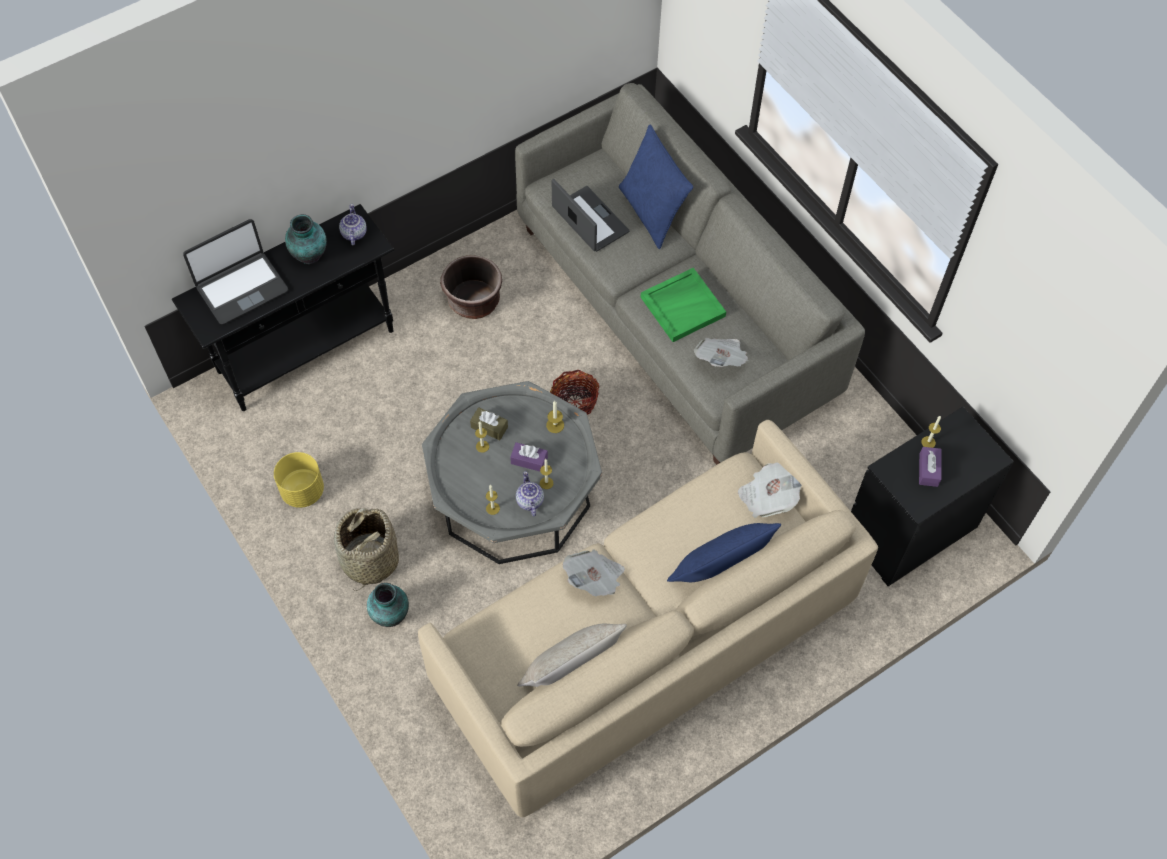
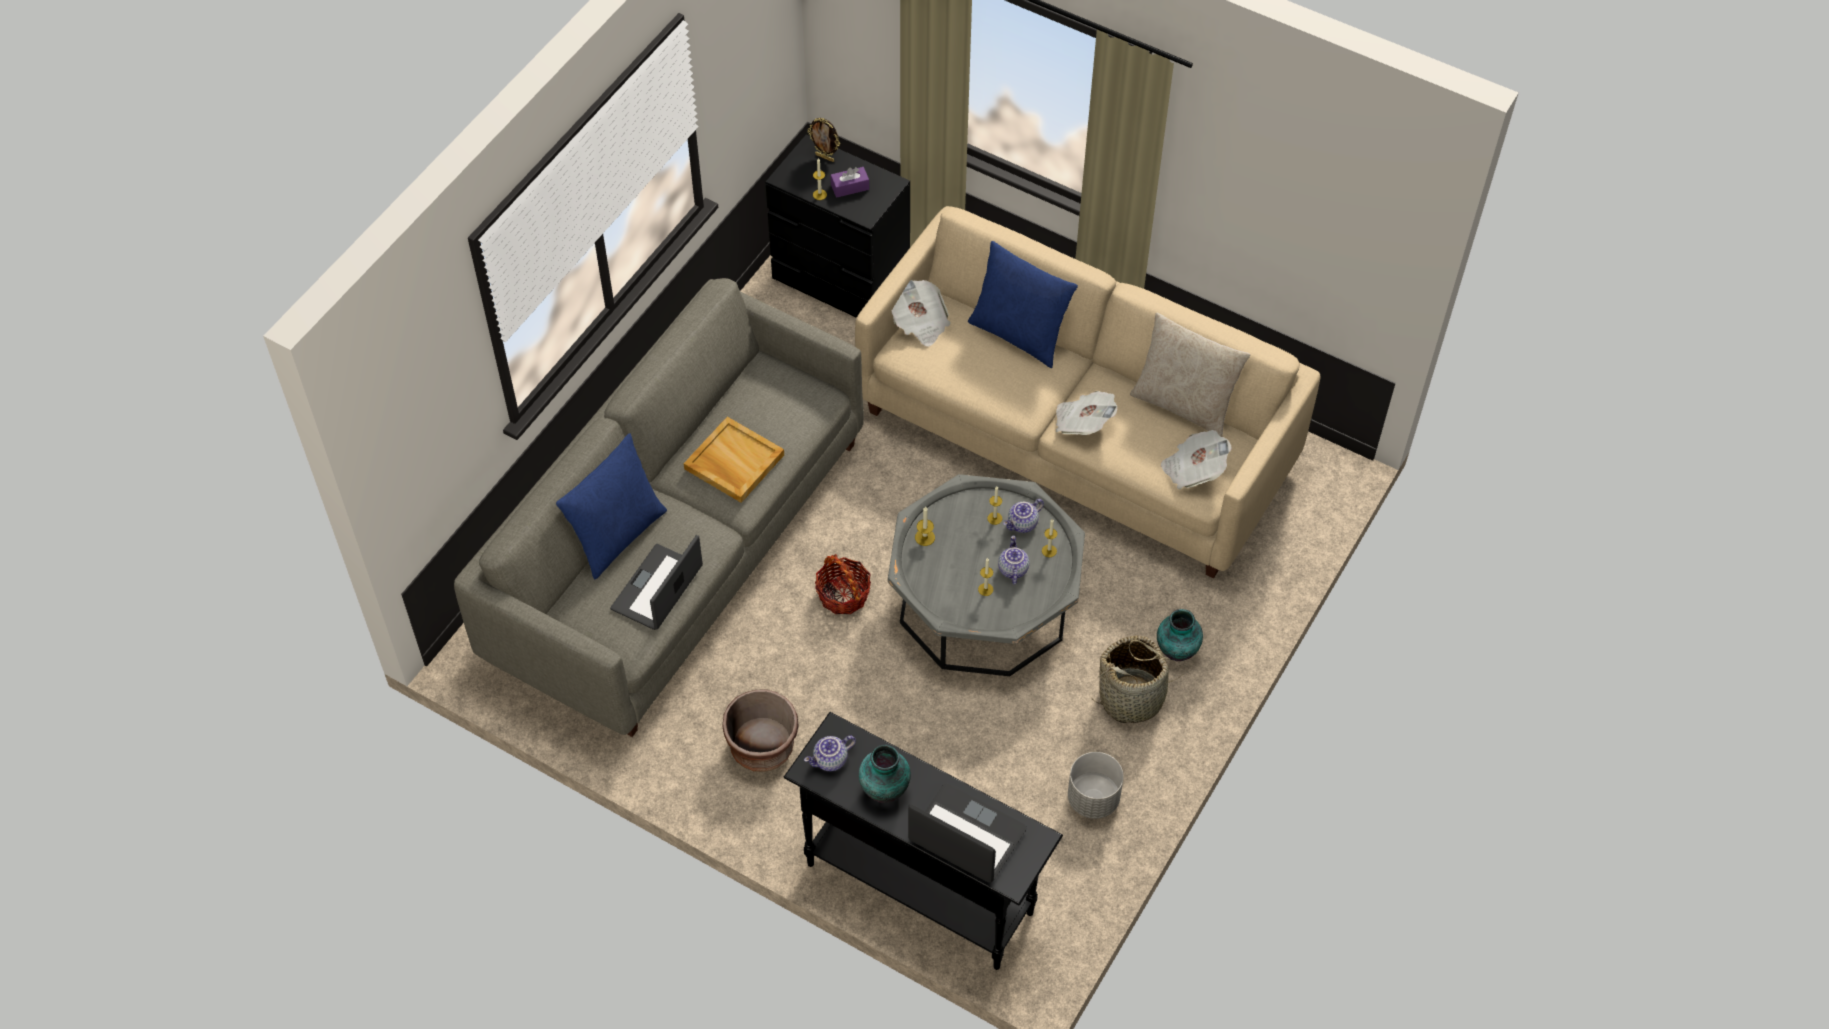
camera: 115 degrees left, 5 degrees down
yellow planter [274,452,324,508] -> grey planter [1068,752,1124,819]
brown tissue box [470,407,508,440] -> none
purple tissue box [510,442,548,471] -> none
green tray [641,268,726,342] -> beige tray [684,417,784,503]
newspaper [694,338,749,367] -> newspaper moved to [1161,430,1232,489]
none -> picture frame [807,118,840,162]
none -> teapot [998,535,1029,585]

